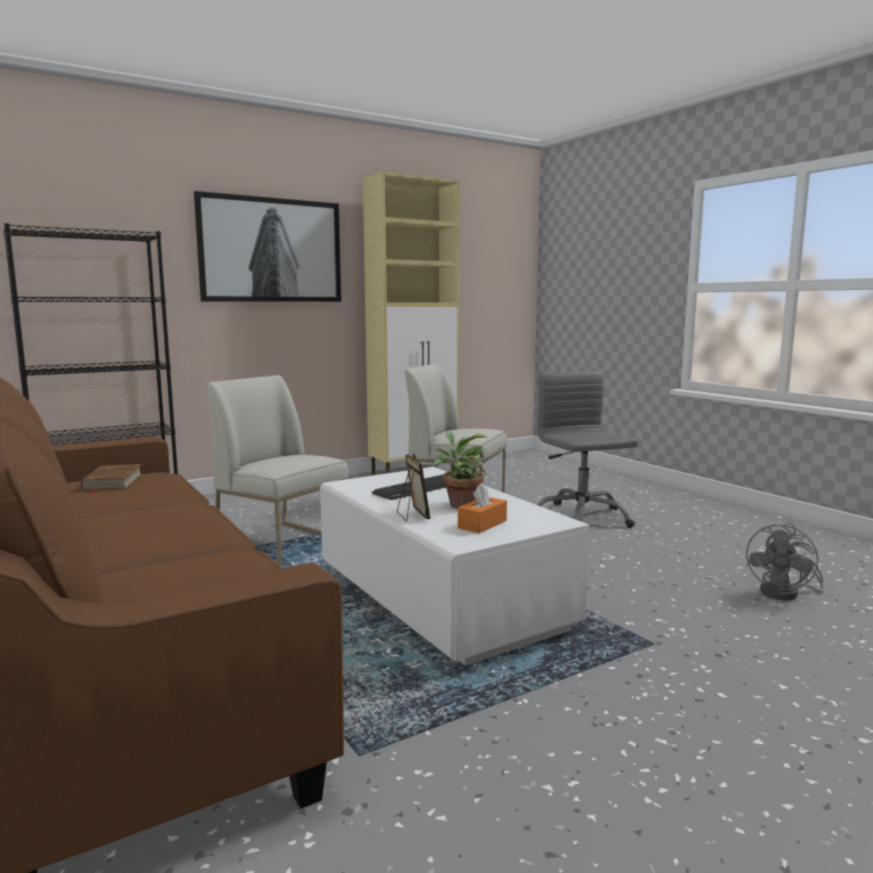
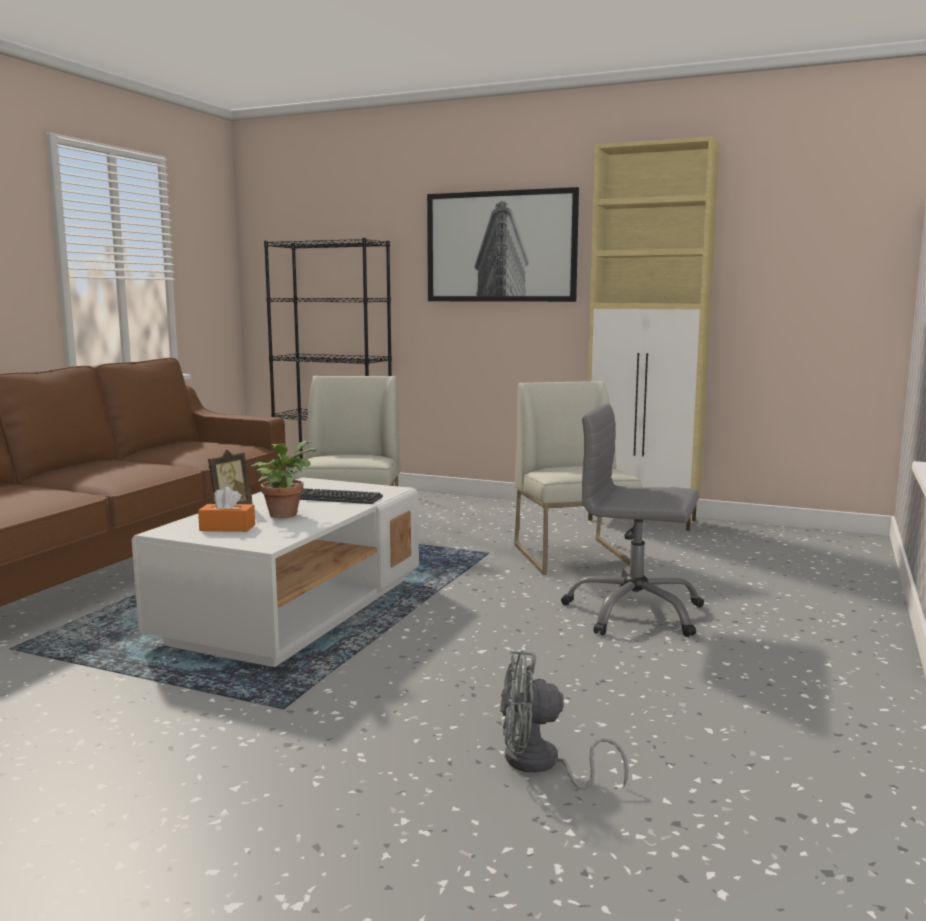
camera: 55 degrees right, 0 degrees up
brown book [81,464,142,494] -> none
grey office chair [537,371,638,528] -> grey office chair turned 105 degrees counterclockwise [561,403,704,637]

